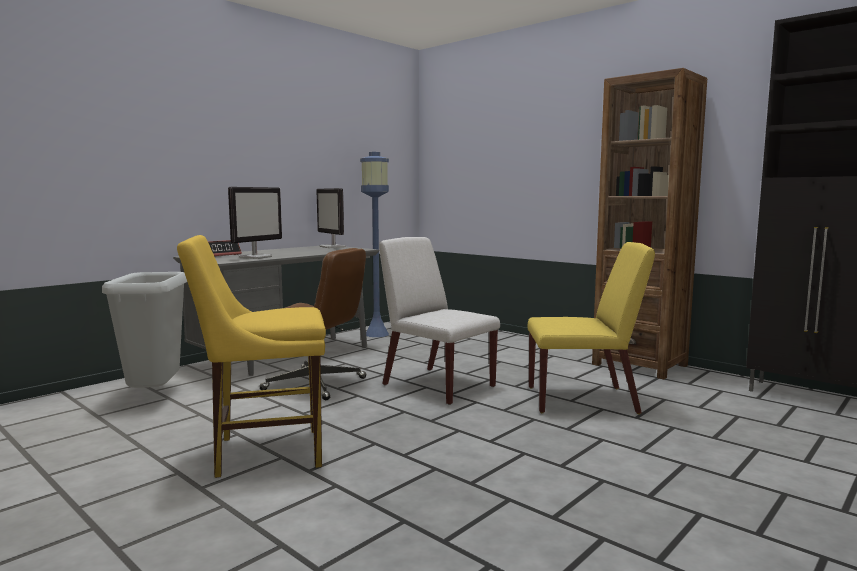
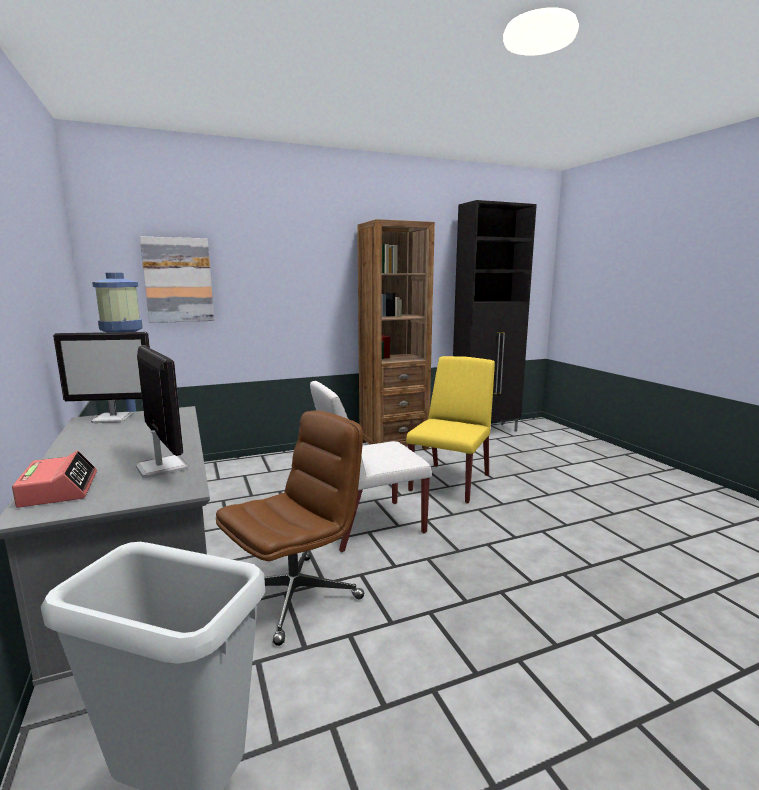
camera: 65 degrees left, 5 degrees up
yellow chair [177,235,326,478] -> none
none -> picture [140,236,214,323]

